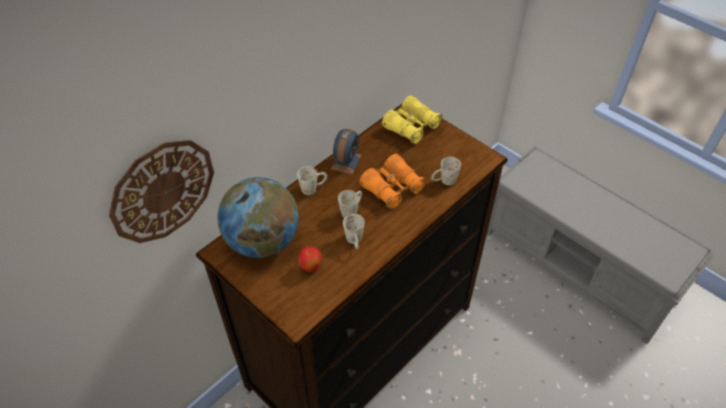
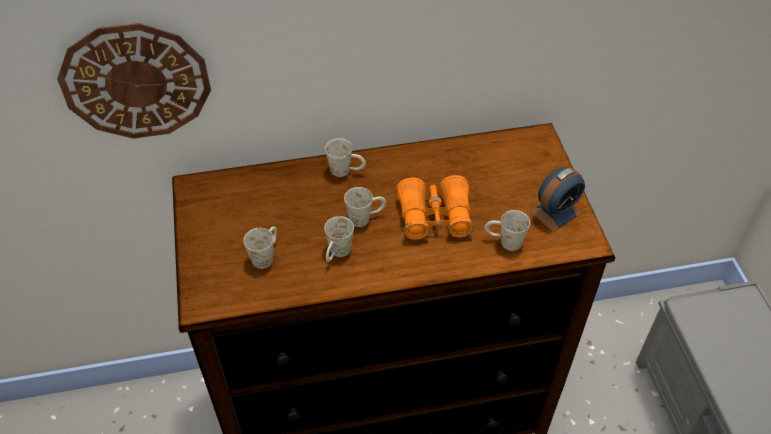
camera: 35 degrees right, 0 degrees up
globe [217,177,299,258] -> none
apple [298,247,321,272] -> white mug [244,226,277,269]
alarm clock [331,129,362,175] -> alarm clock moved to [530,167,585,232]
yellow binoculars [382,95,442,144] -> none

